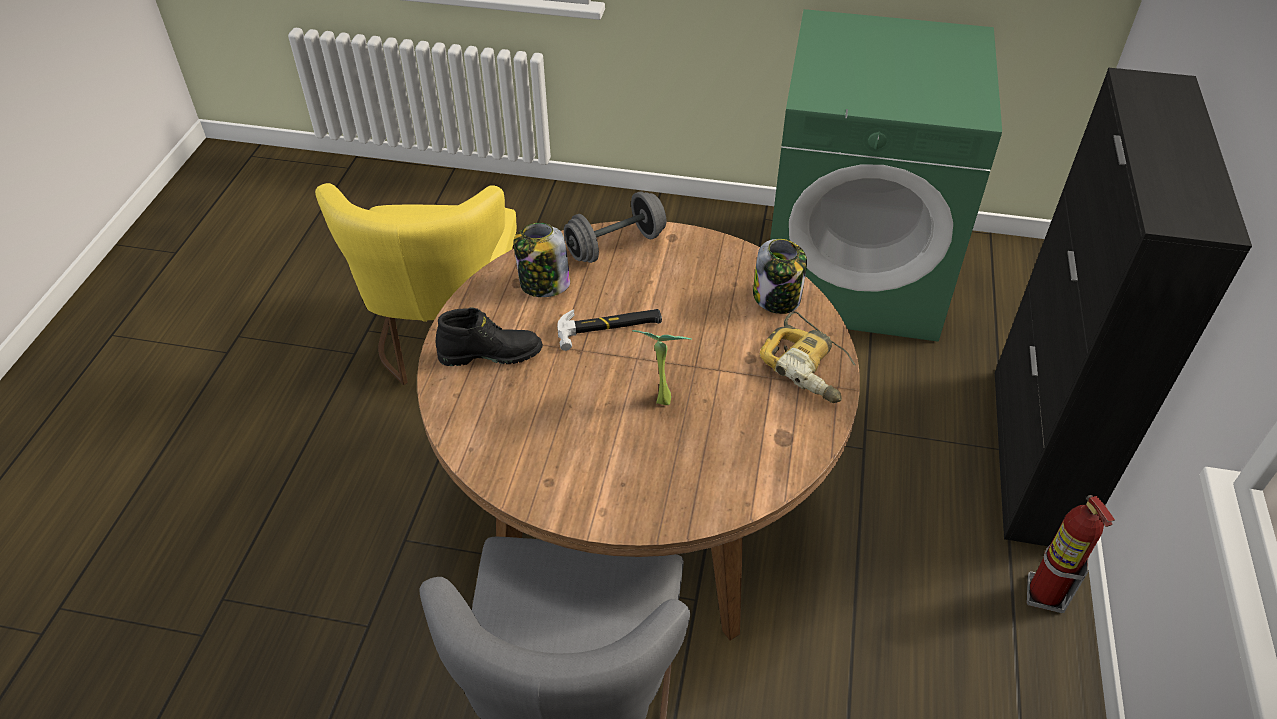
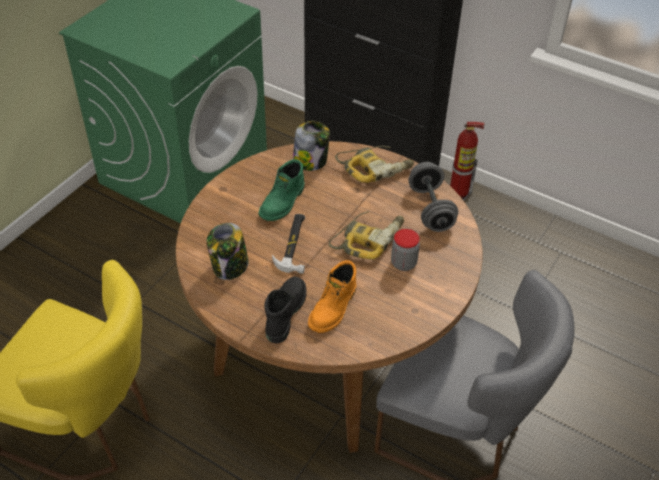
camera: 70 degrees left, 0 degrees up
grey dumbbell [564,191,666,263] -> grey dumbbell moved to [408,162,458,232]
potted plant [632,330,692,405] -> power drill [329,211,404,260]
none -> green boot [259,159,305,221]
none -> orange boot [308,260,356,333]
none -> jar [391,229,420,271]

